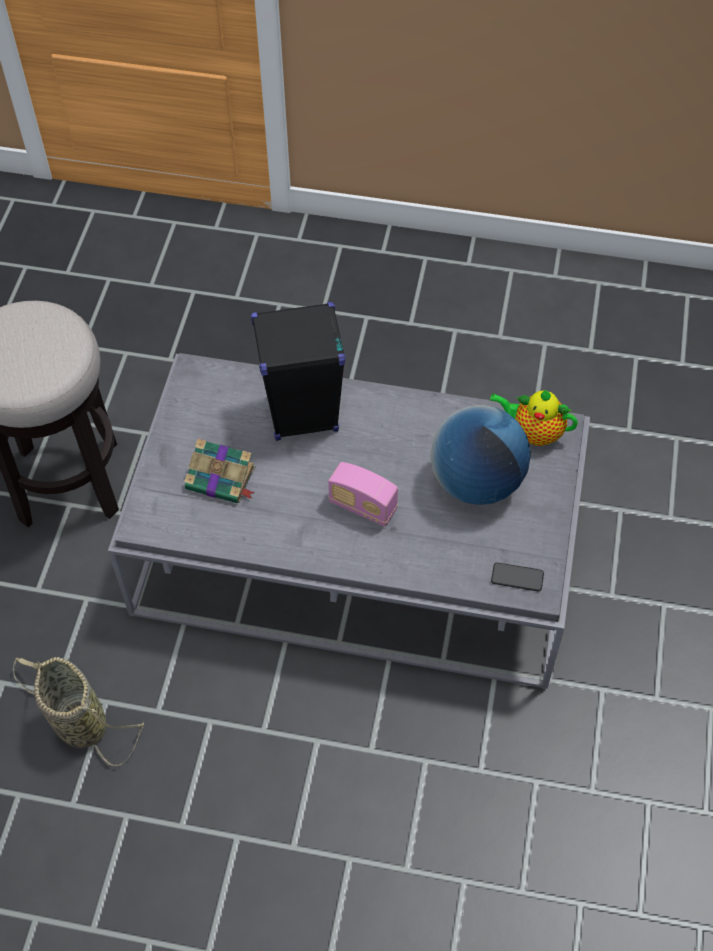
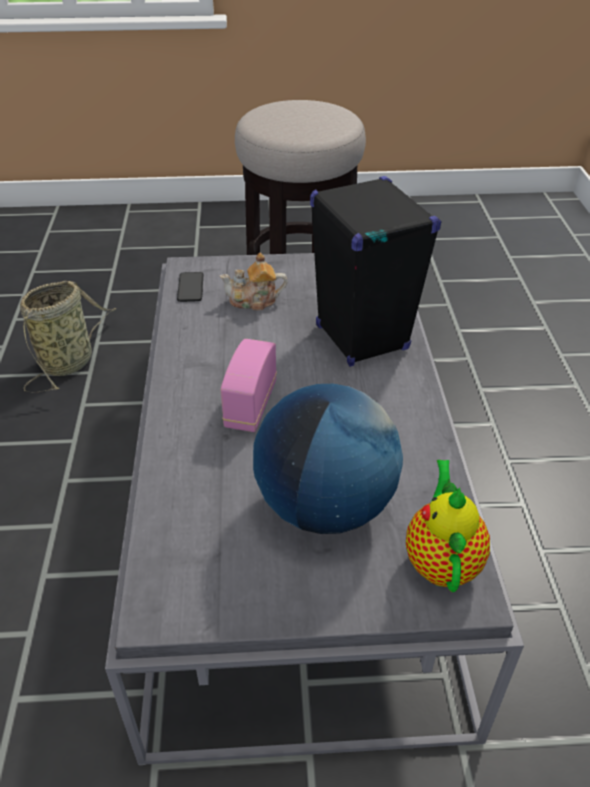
camera: 75 degrees right, 15 degrees down
book [184,438,255,503] -> teapot [220,253,288,310]
phone [491,563,544,591] -> phone moved to [177,272,203,302]

